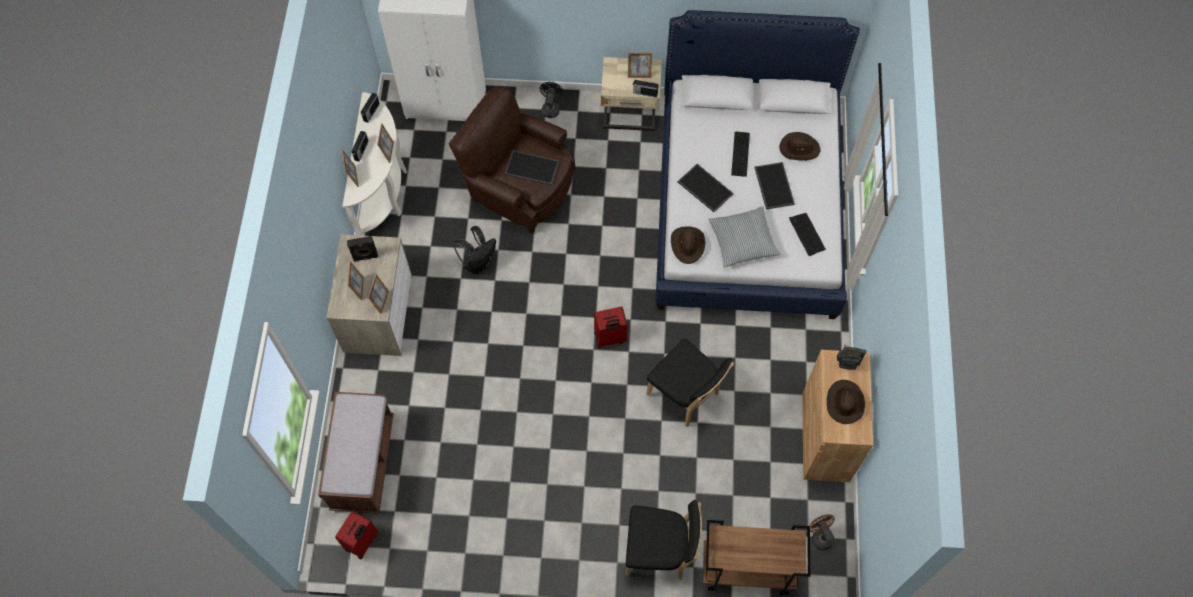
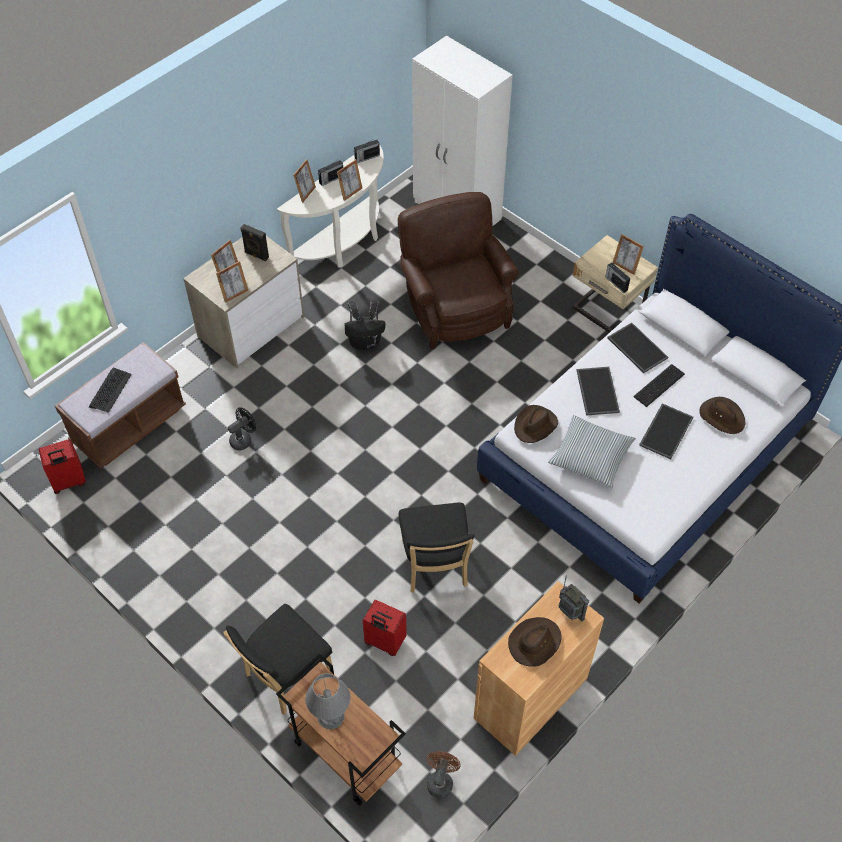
camera: 40 degrees right, 10 degrees down
tray [505,150,559,185] -> tray moved to [607,323,668,373]
black fan [540,82,563,118] -> black fan moved to [228,407,256,450]
red suitcase [594,307,628,348] -> red suitcase moved to [363,600,407,656]
black chair [626,500,702,580] -> black chair turned 90 degrees clockwise [223,604,332,715]
keyboard [789,213,826,256] -> keyboard moved to [89,367,132,413]
none -> grey table lamp [305,673,351,729]

